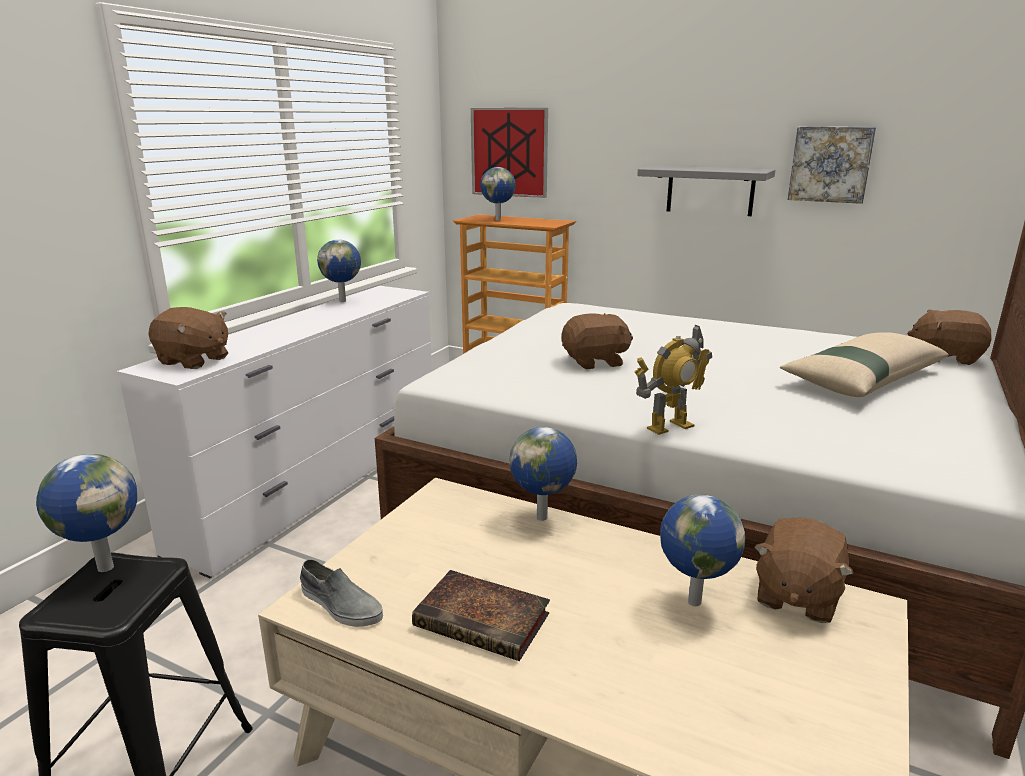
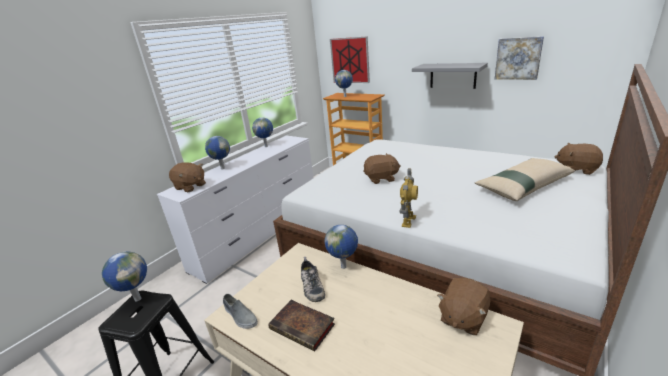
camera: 10 degrees right, 5 degrees up
toy robot [634,325,712,435] -> toy robot turned 45 degrees counterclockwise [400,168,418,228]
globe [660,494,746,606] -> globe moved to [205,136,230,170]
none -> shoe [301,257,325,302]

